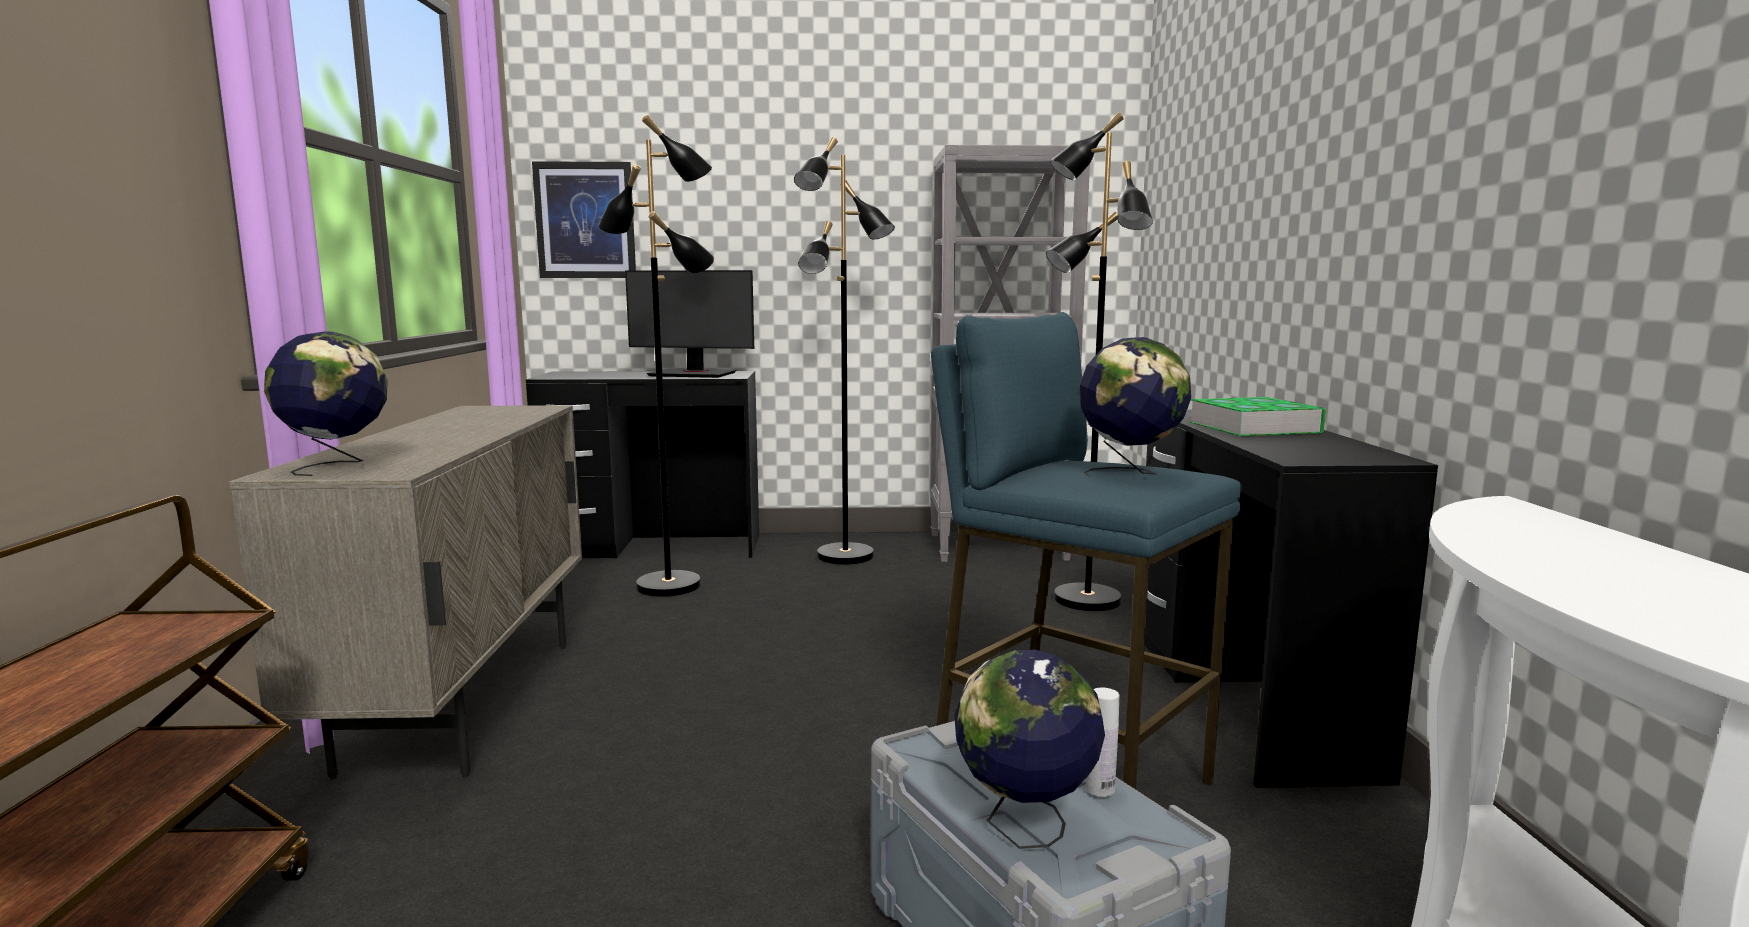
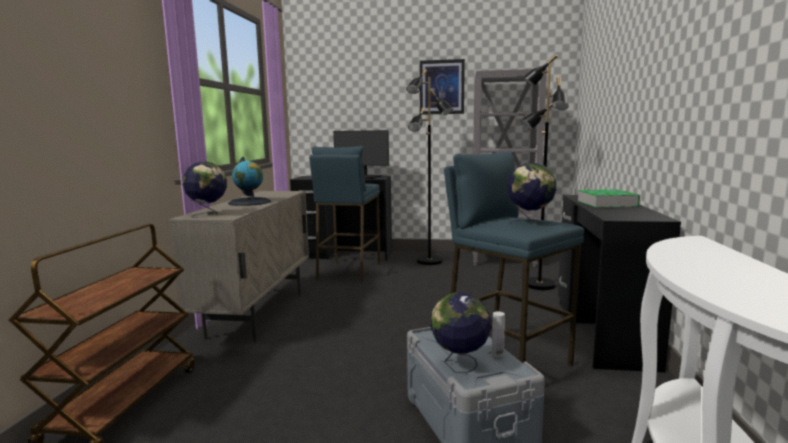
camera: 10 degrees right, 0 degrees up
picture [532,161,636,278] -> picture moved to [420,59,465,115]
black floor lamp [598,115,714,596] -> blue stool [309,146,380,282]
none -> globe [228,157,271,206]

